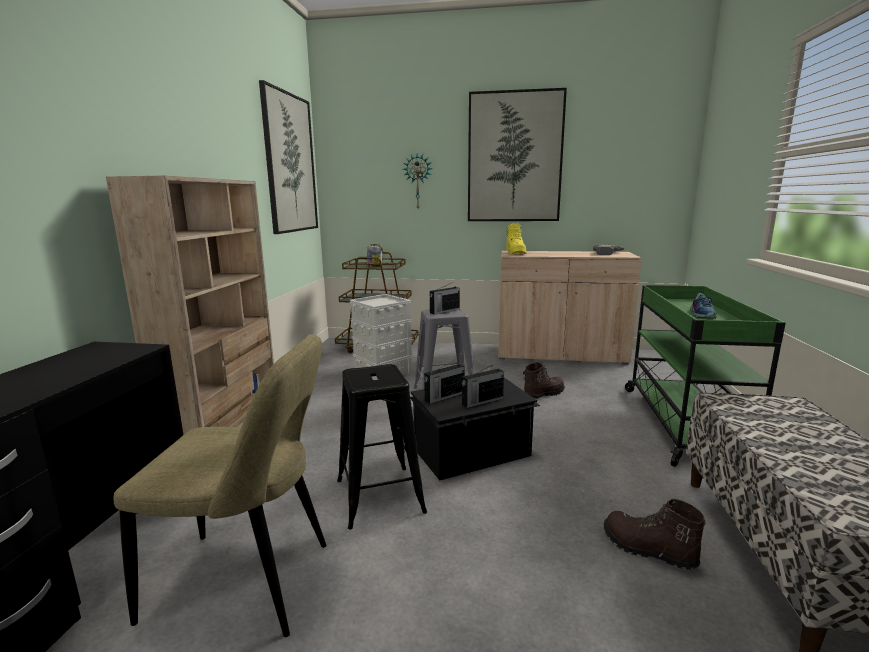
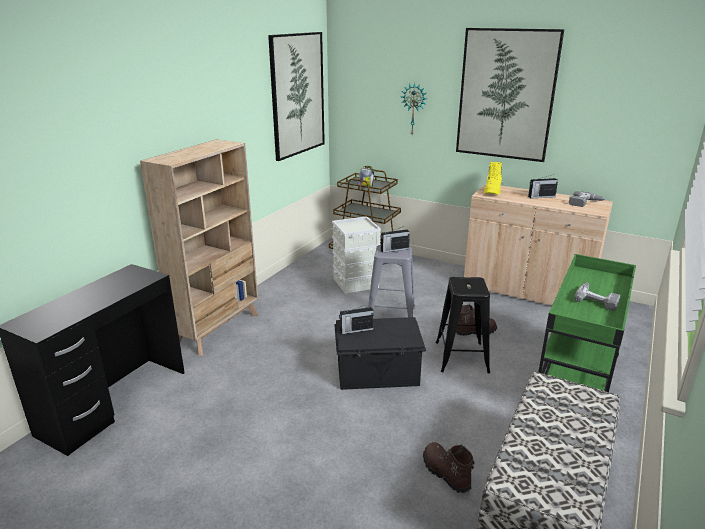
camera: 20 degrees right, 10 degrees up
beige chair [114,334,326,637] -> none
black stool [337,364,427,530] -> black stool moved to [436,277,490,373]
radio [462,365,504,408] -> radio moved to [528,174,558,198]
shoe [690,293,717,319] -> power drill [574,282,620,311]

